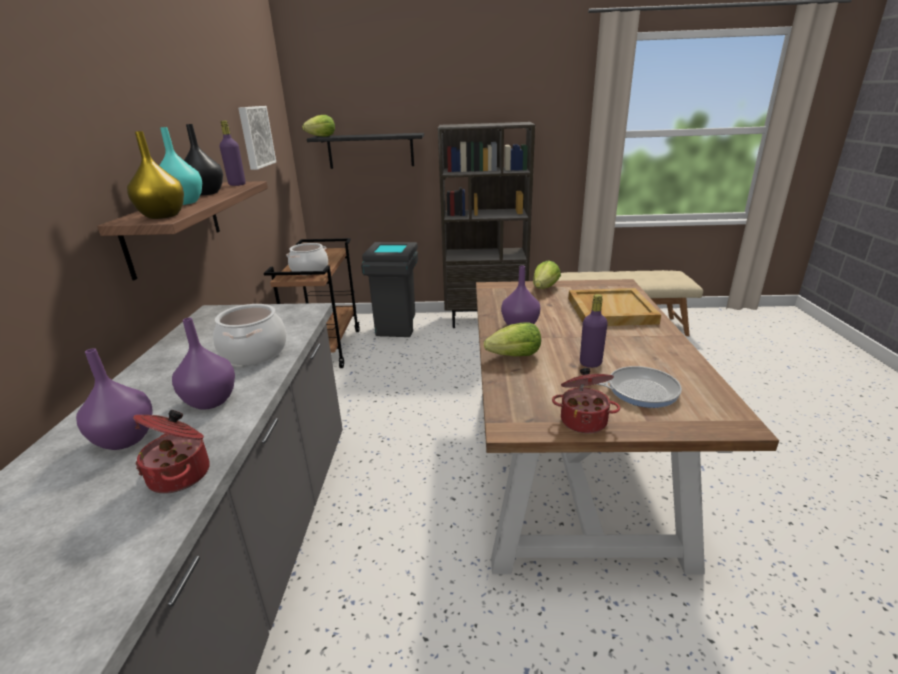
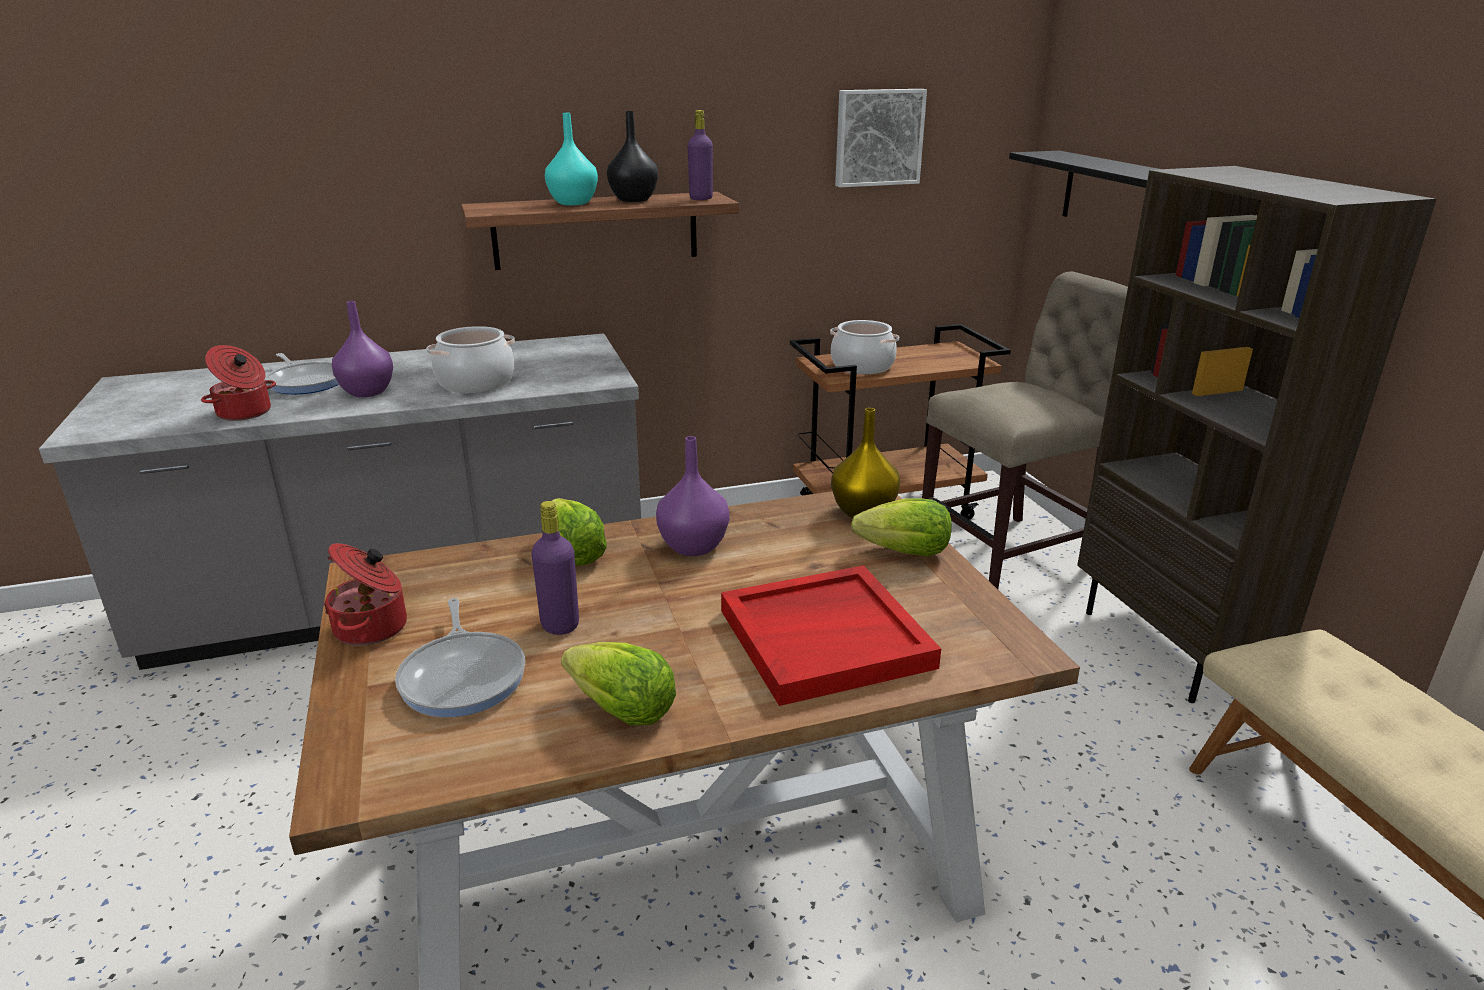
camera: 70 degrees right, 0 degrees up
purple vase [76,348,153,450] -> frying pan [265,353,339,394]
yellow vase [127,131,184,219] -> yellow vase moved to [831,408,900,518]
lettuce [302,115,335,137] -> lettuce moved to [561,642,676,725]
grey trash can [361,242,418,337] -> beige chair [922,271,1128,589]
beige tray [568,288,661,326] -> red tray [721,565,941,706]

